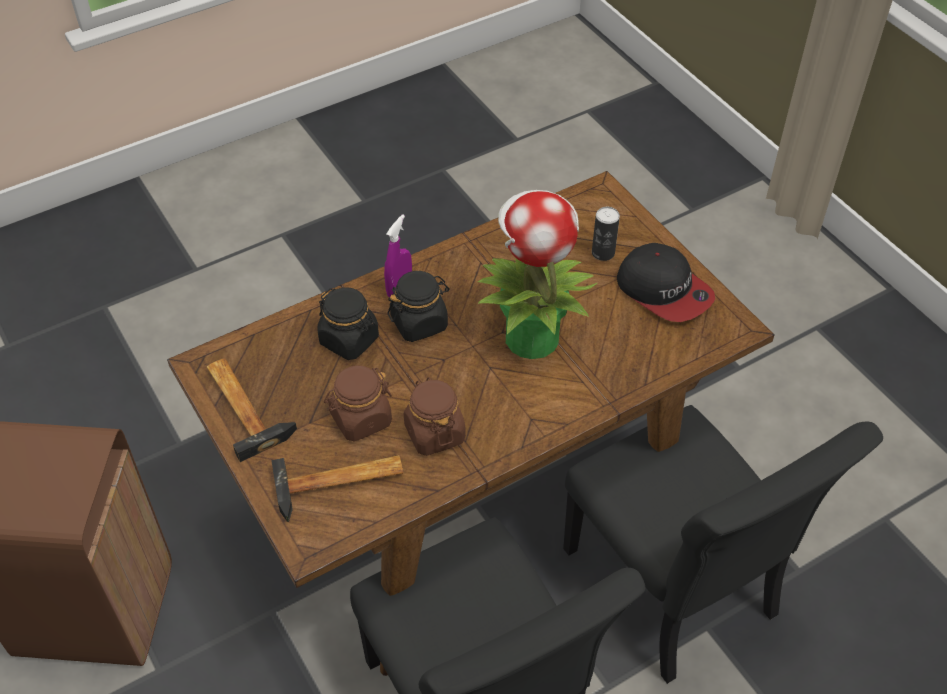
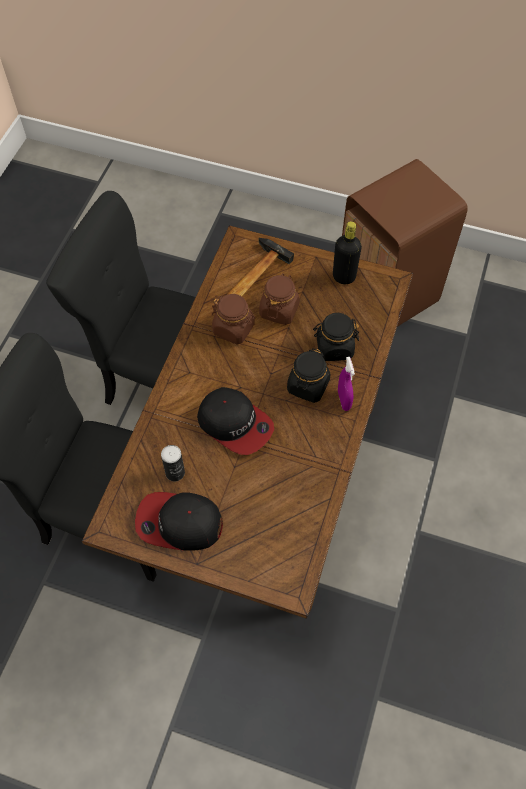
camera: 140 degrees right, 10 degrees up
hammer [207,359,297,462] -> black bottle [333,221,362,284]
potted plant [478,190,597,359] -> cap [197,387,274,455]
can [592,207,620,261] -> can moved to [161,445,185,481]

